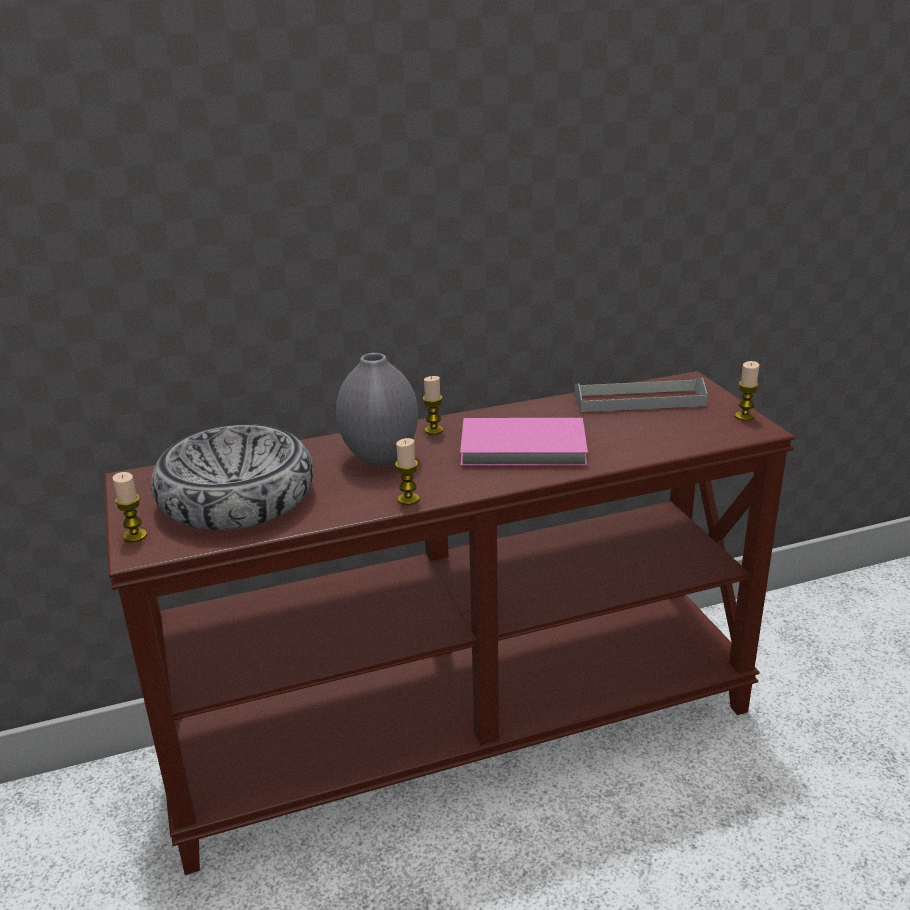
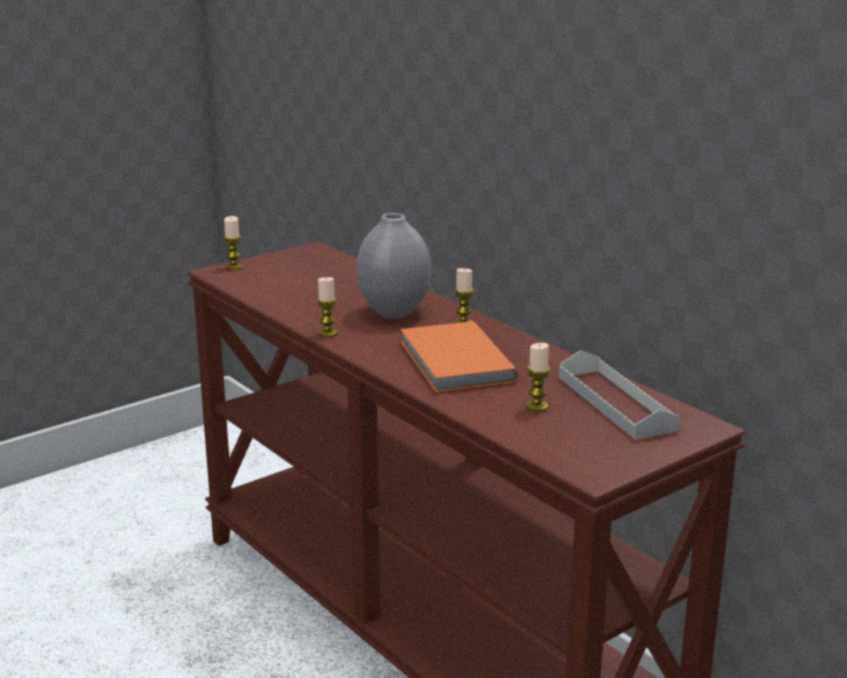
camera: 70 degrees right, 5 degrees down
bowl [151,424,314,530] -> none
pink book [460,418,588,466] -> orange book [401,321,518,392]
candle [735,361,759,421] -> candle moved to [526,343,550,411]

